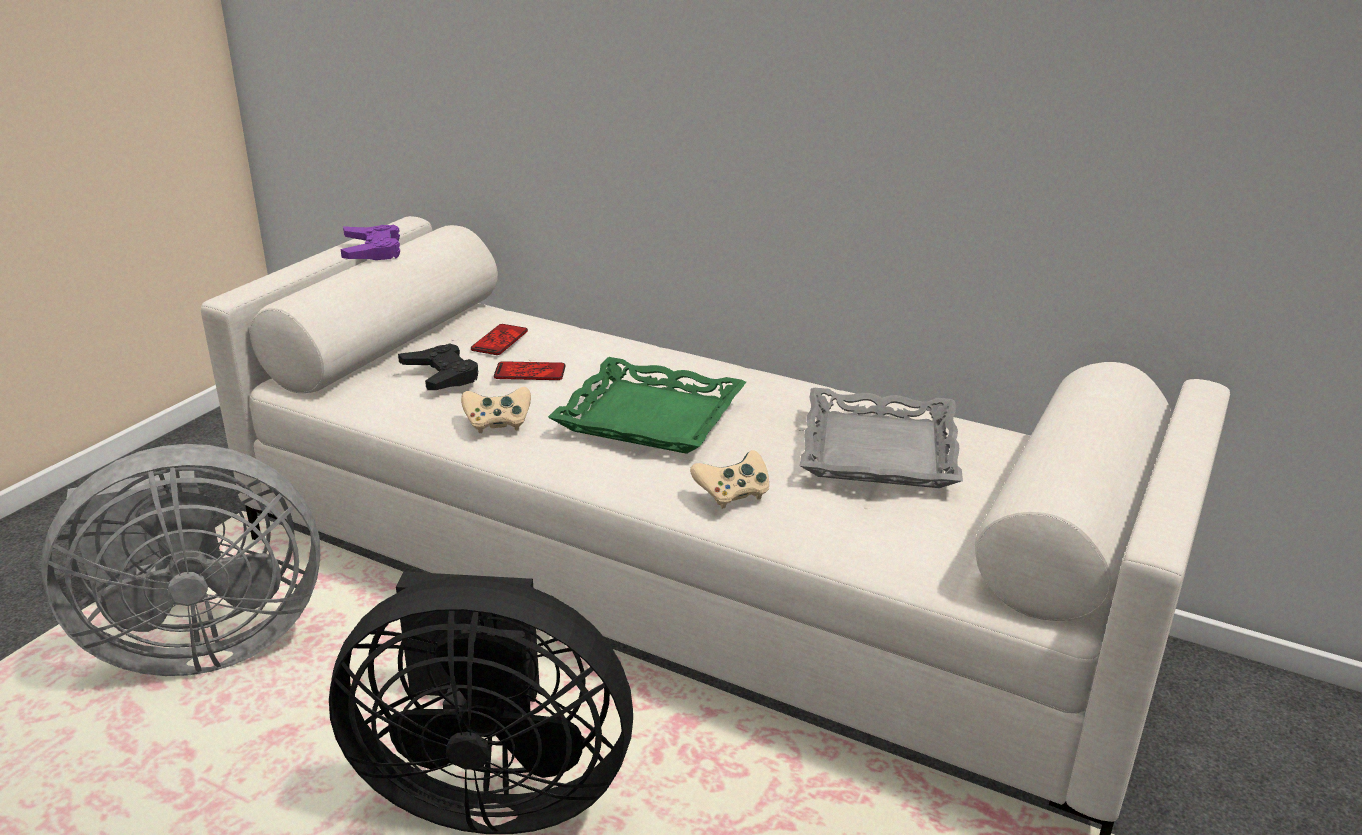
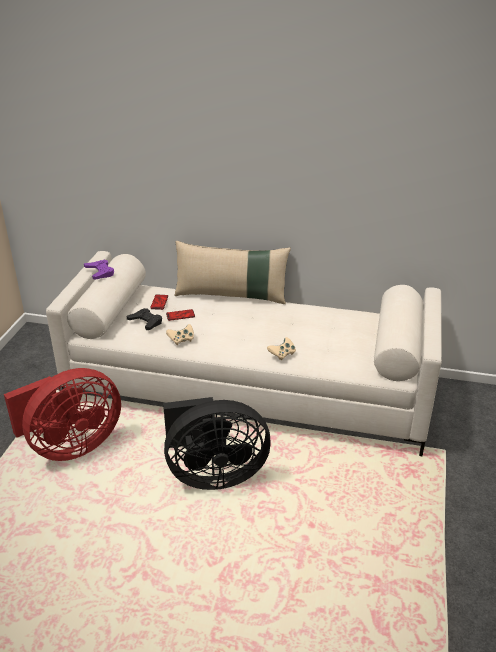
camera: 15 degrees left, 5 degrees up
grey fan [41,444,320,676] -> red fan [4,368,121,461]
green tray [548,357,746,454] -> none
grey tray [800,388,963,488] -> none
none -> beige pillow [174,241,291,304]

